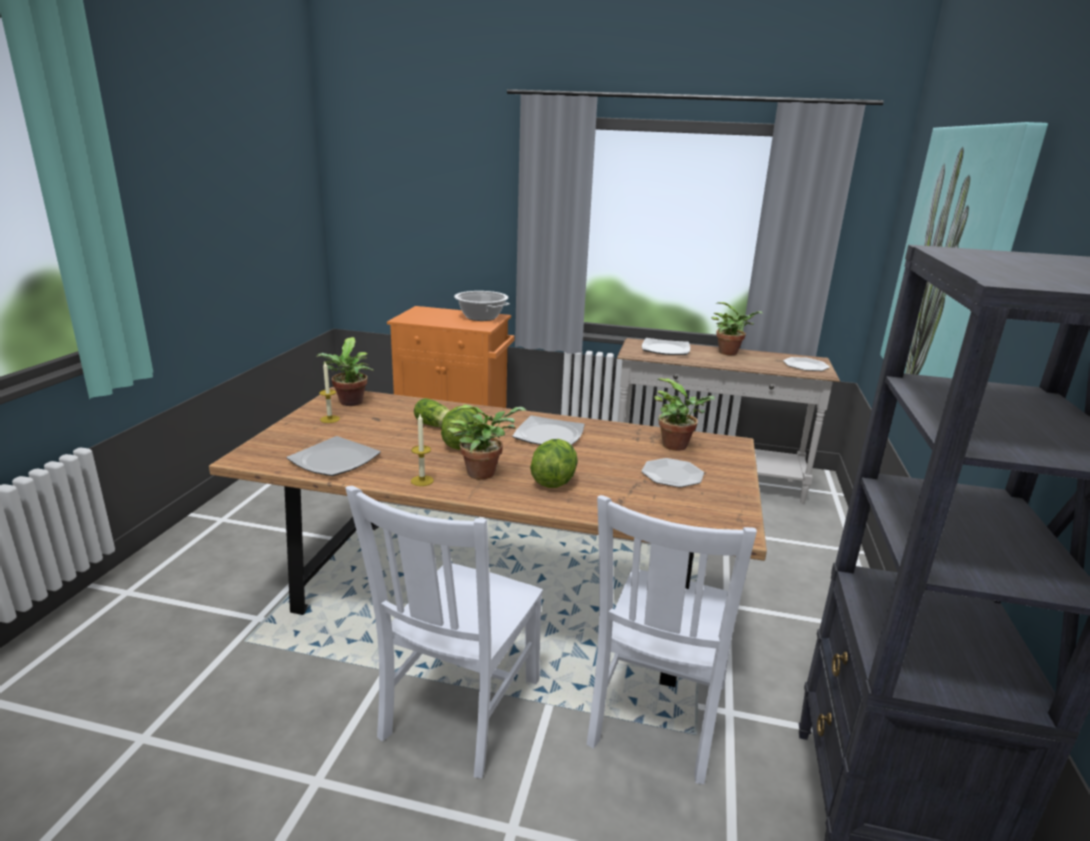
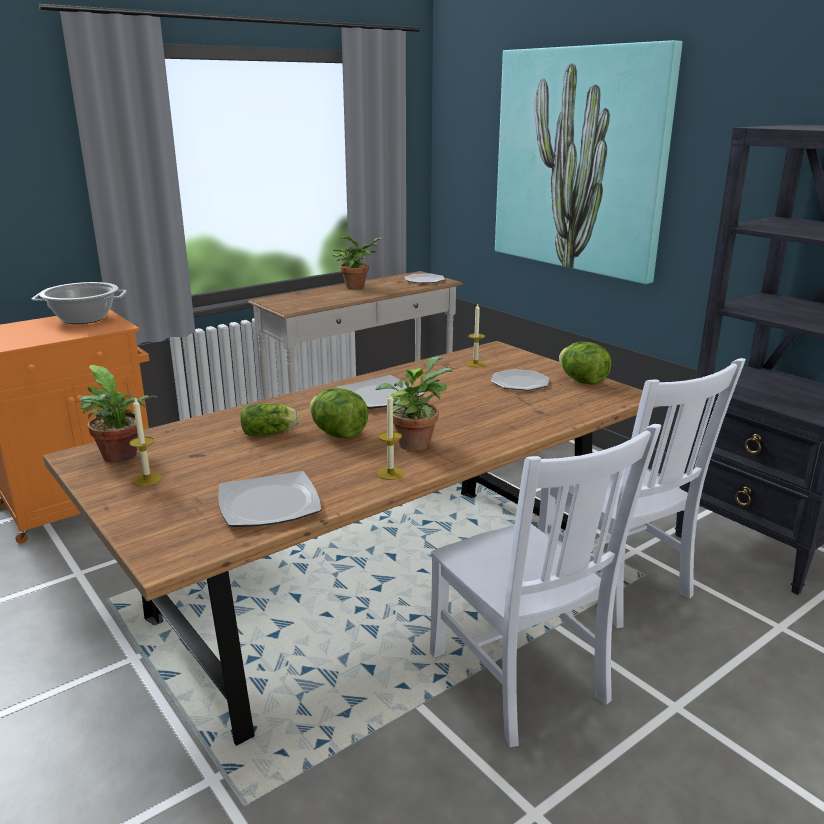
camera: 50 degrees left, 0 degrees up
lettuce [530,439,578,488] -> lettuce moved to [559,342,611,384]
plate [642,338,690,355] -> none
potted plant [654,378,715,451] -> candle [466,304,485,367]

